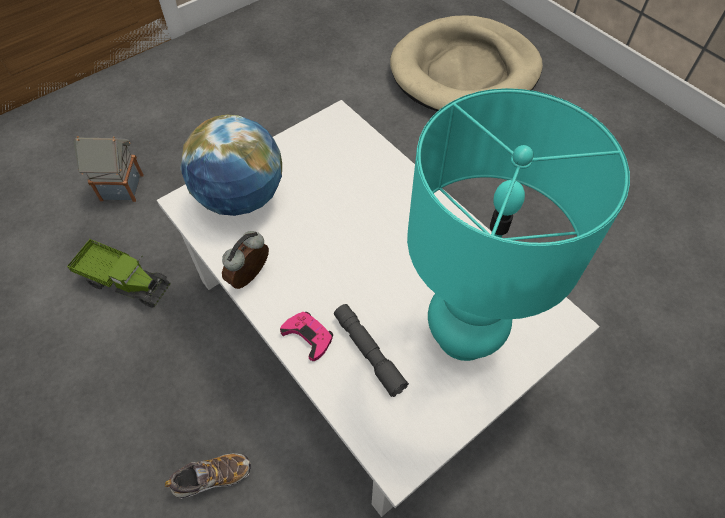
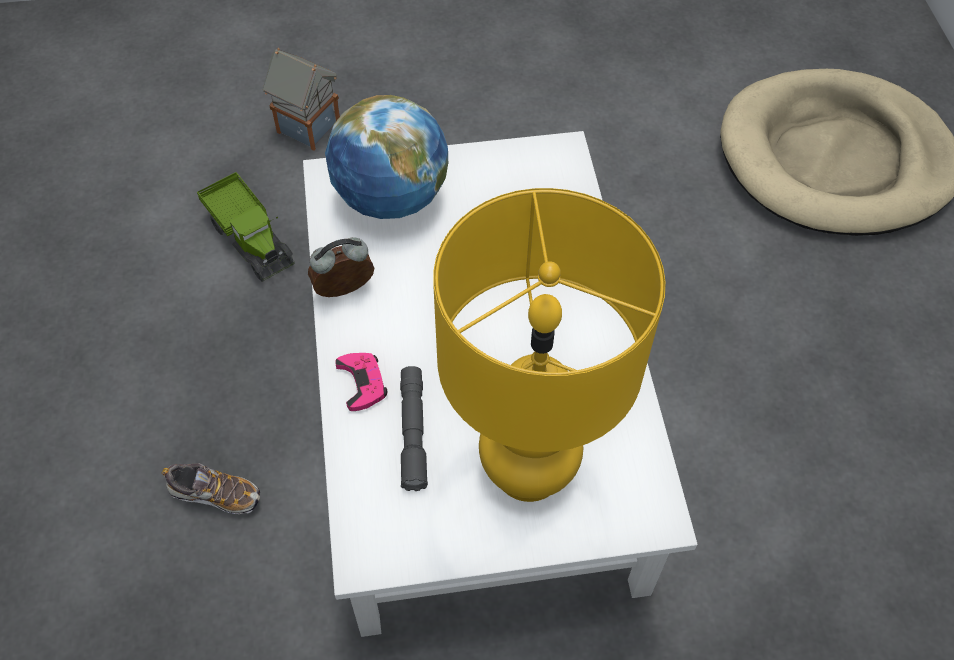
camera: 30 degrees right, 0 degrees up
turquoise table lamp [407,88,630,361] -> yellow table lamp [433,188,666,502]

